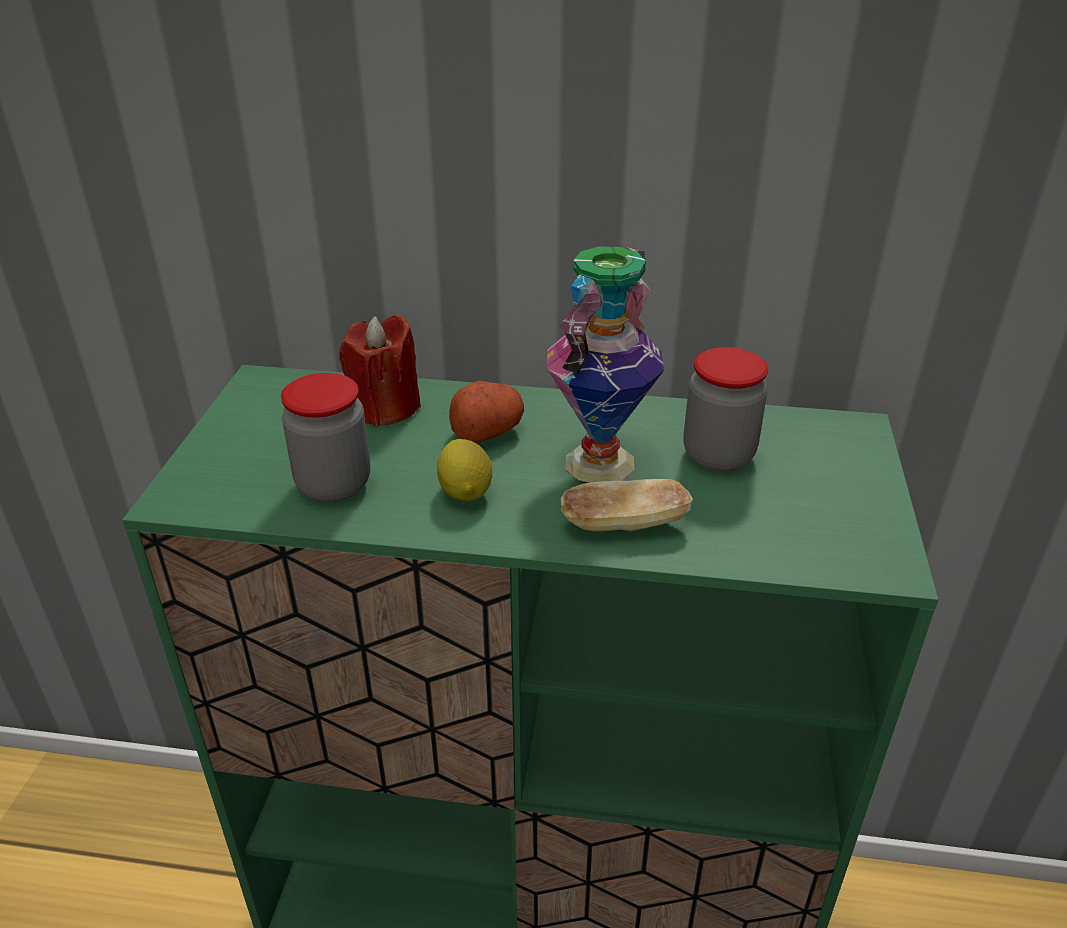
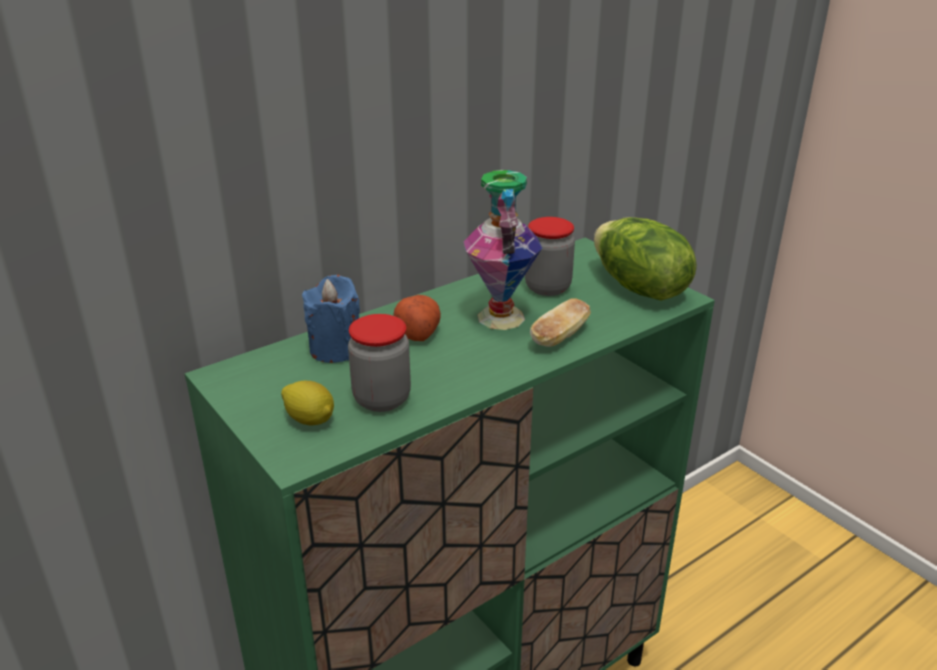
camera: 45 degrees left, 5 degrees down
red candle [340,315,421,427] -> blue candle [302,275,360,363]
lemon [437,439,492,501] -> lemon moved to [281,381,334,425]
none -> lettuce [594,217,697,301]

